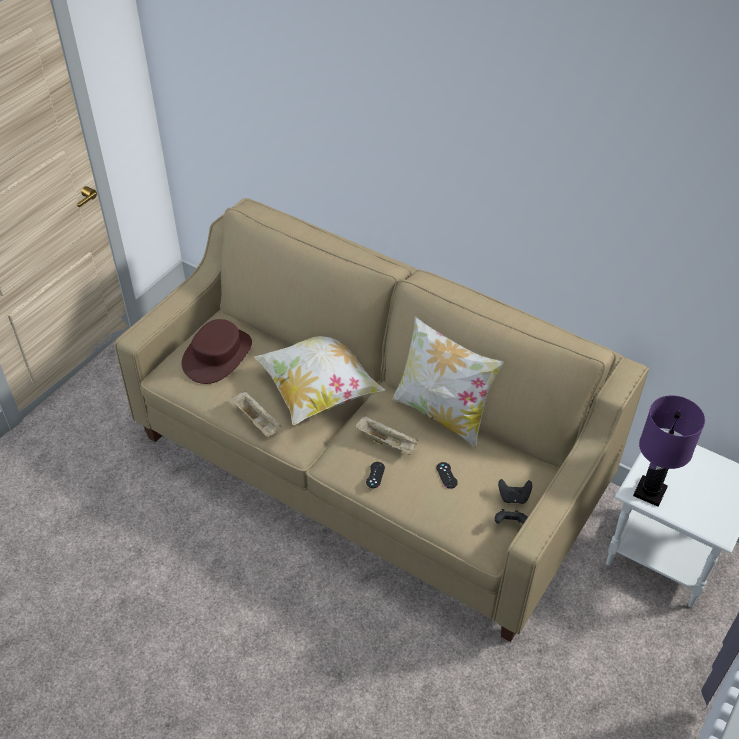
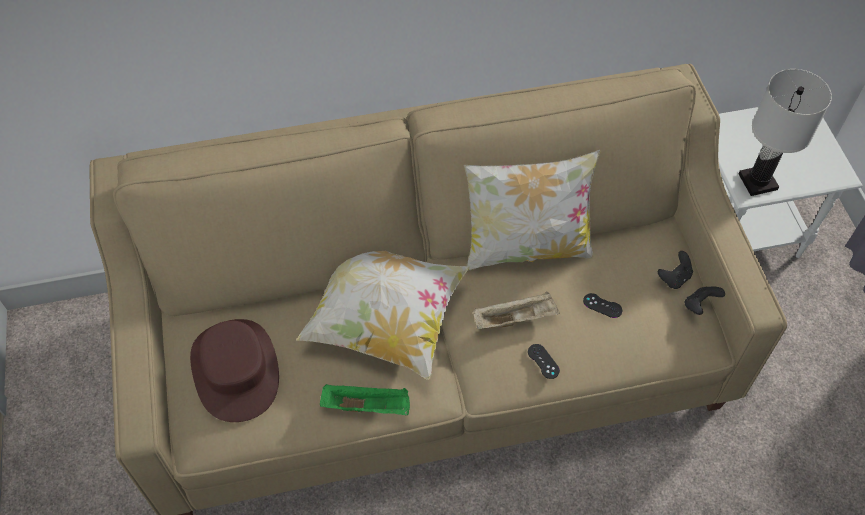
camera: 45 degrees left, 10 degrees up
beige tray [231,391,282,437] -> green tray [320,384,410,415]
purple table lamp [633,395,705,507] -> white table lamp [738,69,832,196]

